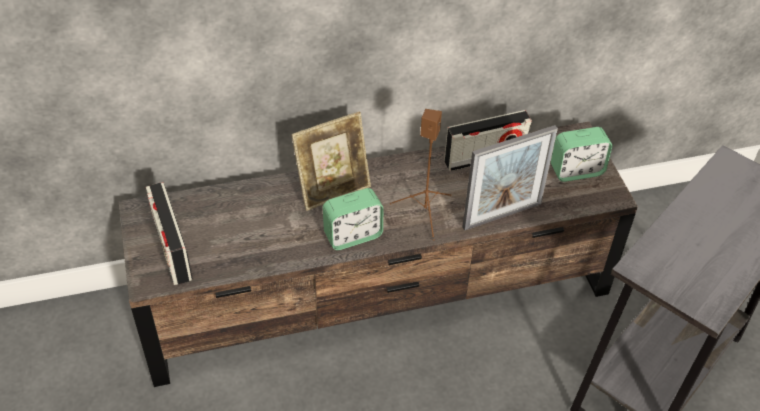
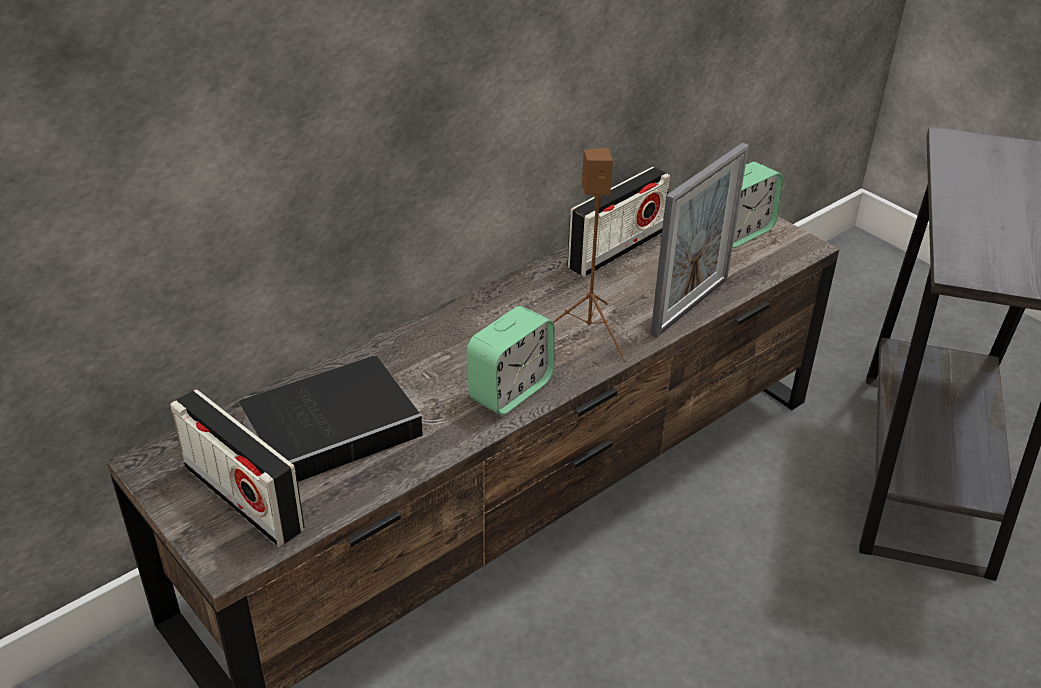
camera: 25 degrees left, 10 degrees down
picture frame [291,112,371,211] -> none
none -> book [239,356,445,482]

